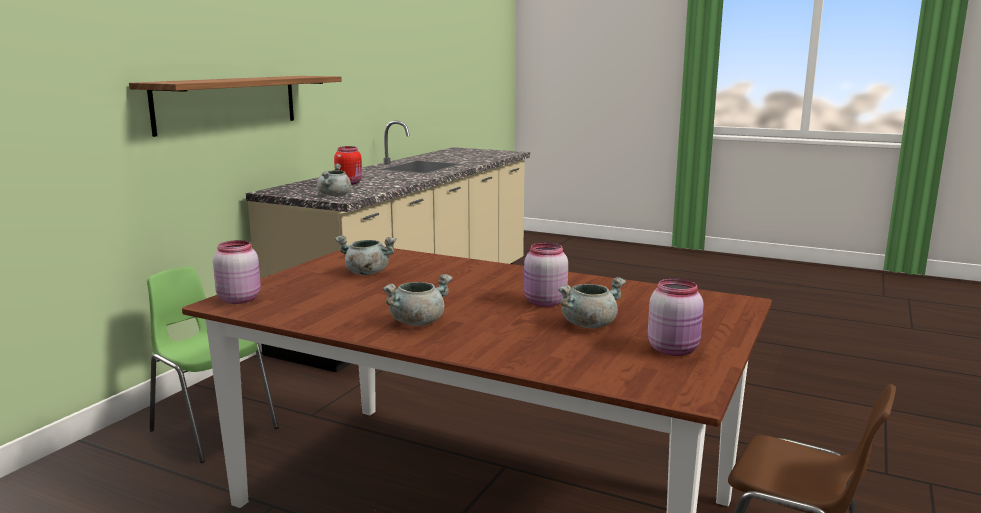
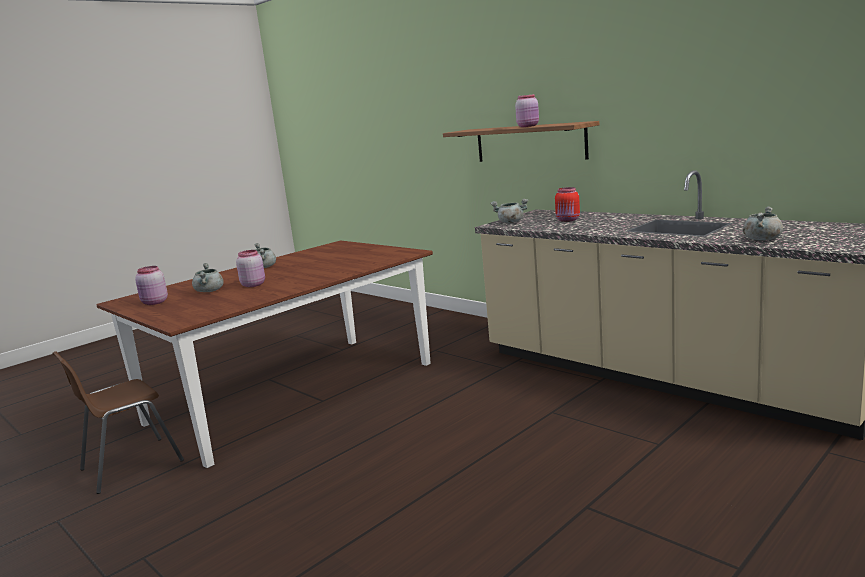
camera: 110 degrees right, 0 degrees up
green chair [147,267,278,463] -> none
pink jar [213,240,261,304] -> pink jar moved to [515,94,539,127]
grey cooking pot [335,235,396,275] -> grey cooking pot moved to [743,206,783,241]

